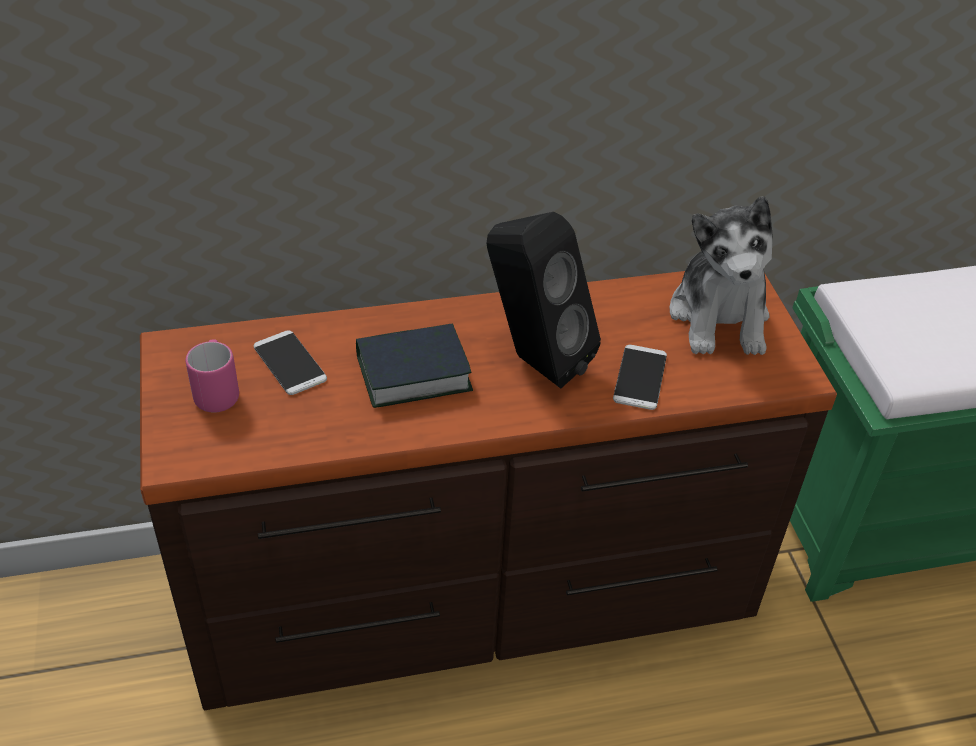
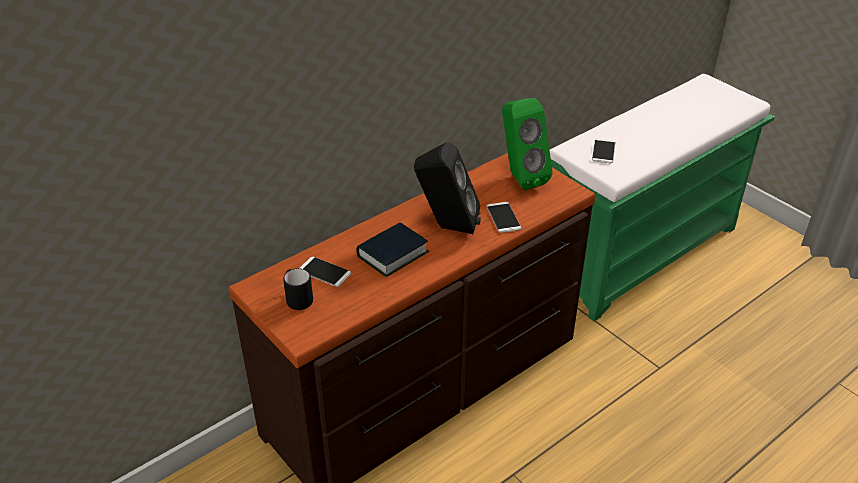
camera: 25 degrees left, 5 degrees down
pink mug [186,339,239,413] -> black mug [283,268,313,310]
plush toy [670,196,773,355] -> green speaker [502,98,553,190]
none -> phone [592,139,615,163]

